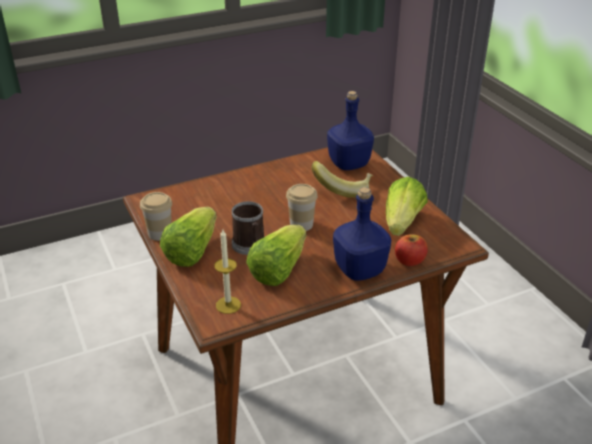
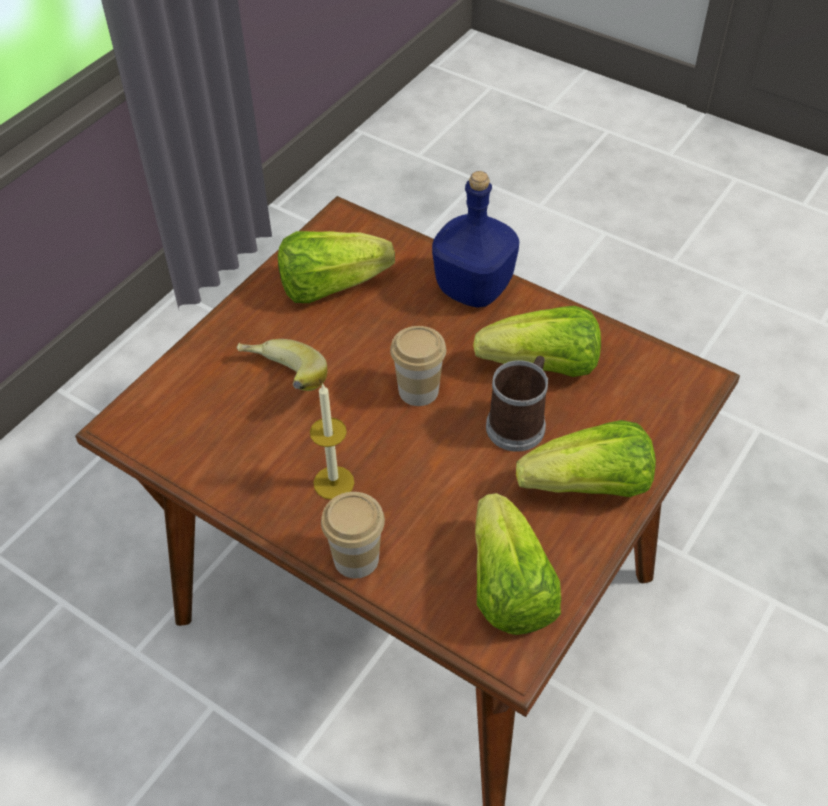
camera: 120 degrees left, 15 degrees up
cup [140,192,172,241] -> cup moved to [321,492,385,578]
candle [214,230,241,314] -> candle moved to [310,383,354,500]
blue bottle [327,91,374,170] -> none
apple [395,234,428,266] -> none
none -> lettuce [475,493,561,635]

